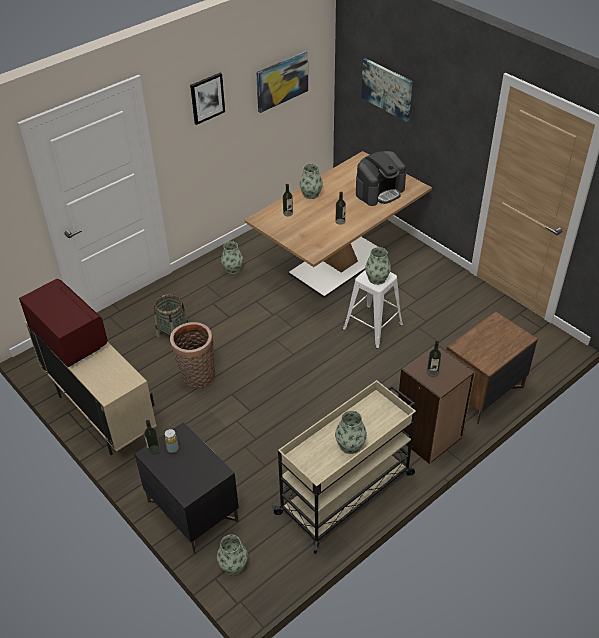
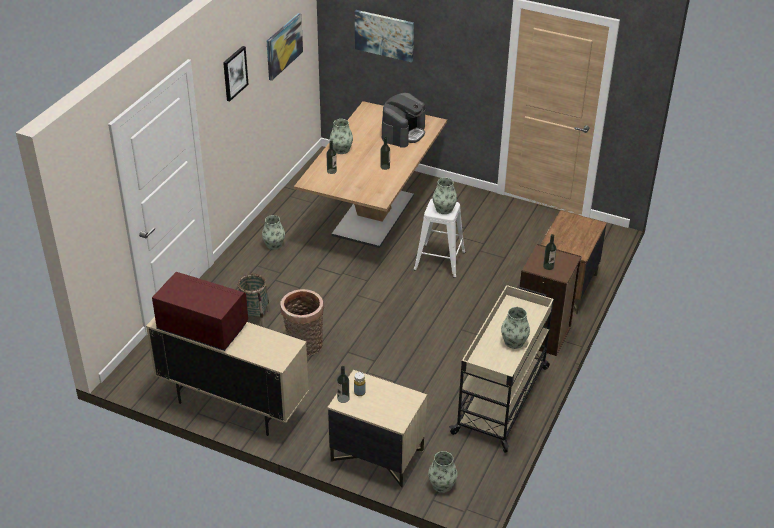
camera: 25 degrees left, 5 degrees down
black nightstand [135,422,239,554] -> beige nightstand [327,370,427,488]

